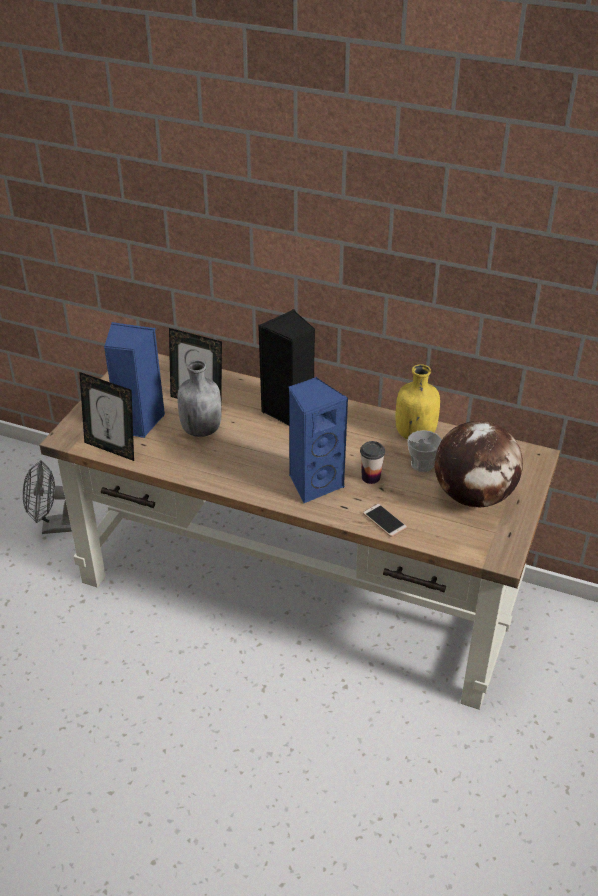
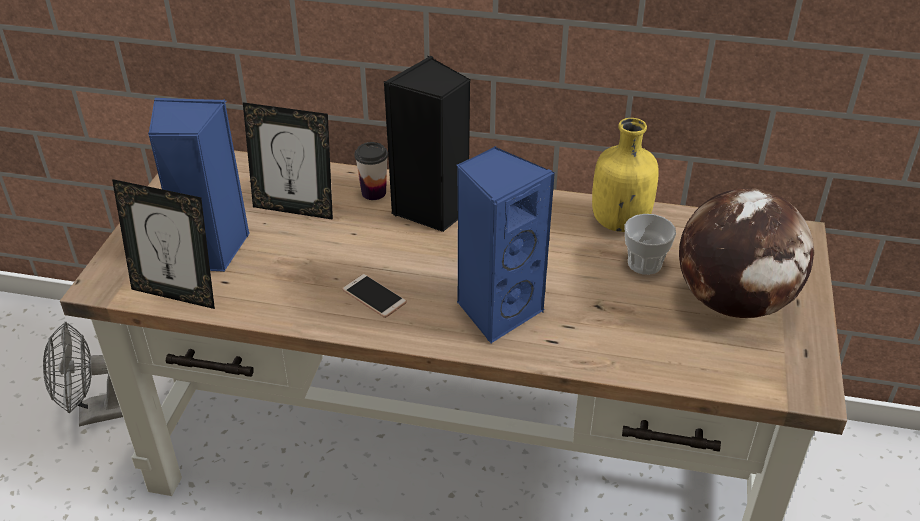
camera: 10 degrees left, 0 degrees up
grey bottle [177,360,222,437] -> none
cup [360,441,385,484] -> cup moved to [355,142,388,200]
phone [363,504,407,537] -> phone moved to [342,274,407,318]

